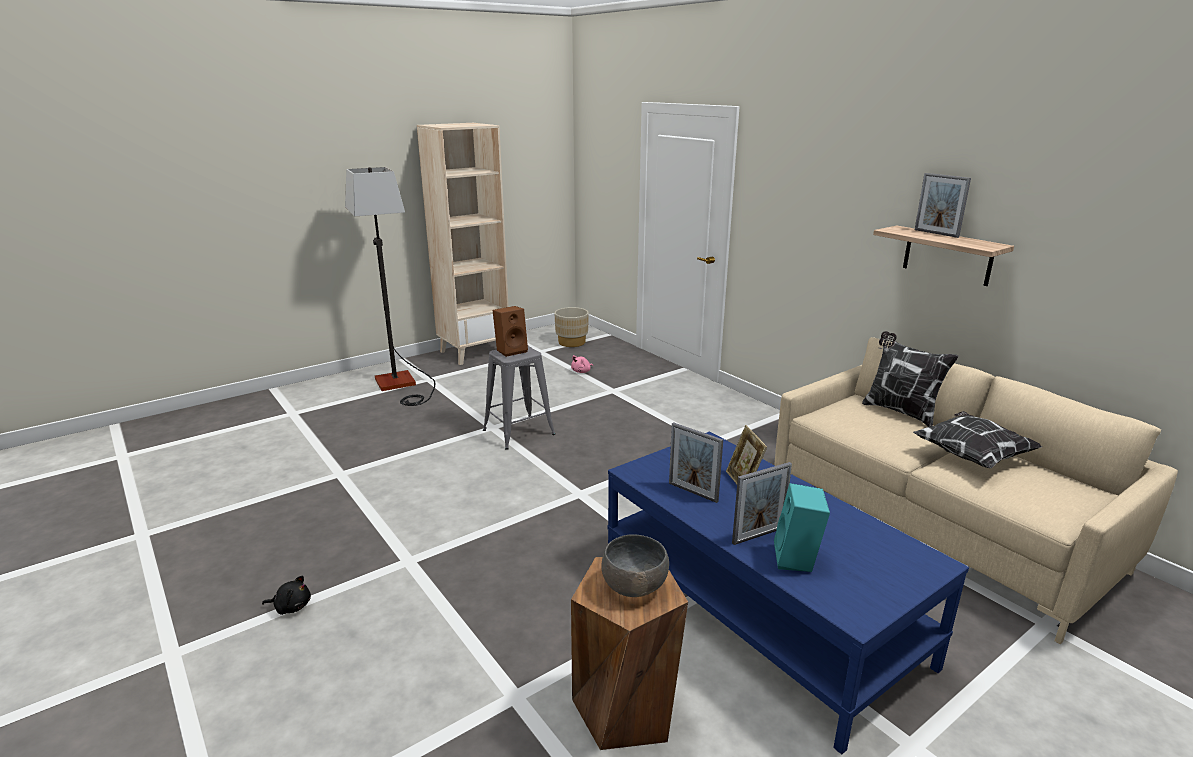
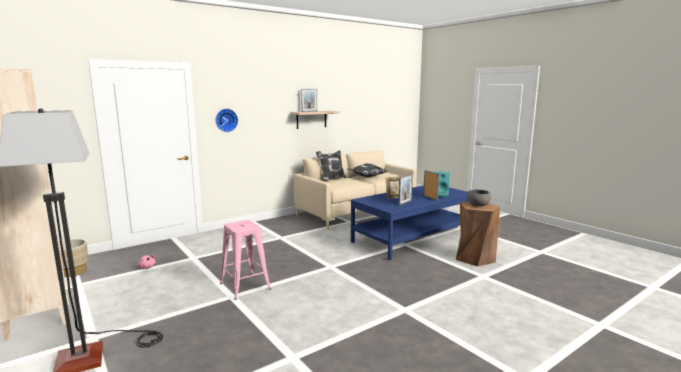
camera: 90 degrees left, 10 degrees down
black plush toy [262,576,311,615] -> none
grey stool [483,346,555,450] -> pink stool [220,220,271,300]
brown speaker [493,306,528,357] -> none
none -> wall clock [216,109,238,132]

